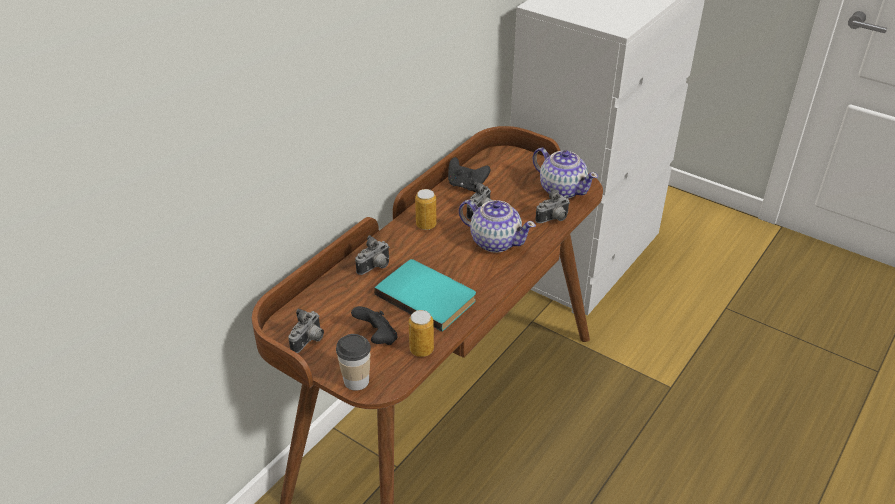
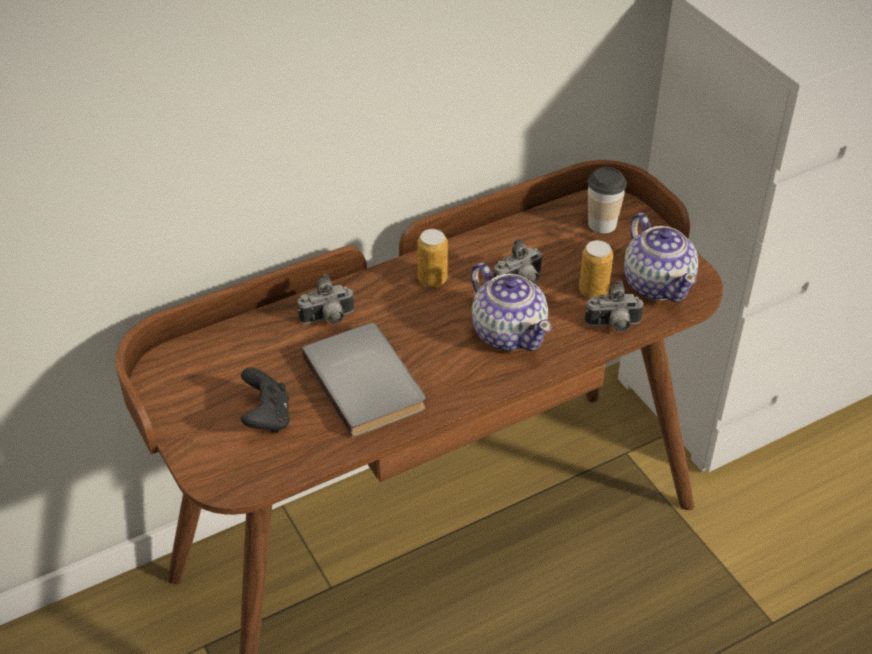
camera: 25 degrees right, 5 degrees up
camera [288,309,324,353] -> none
cup [336,334,371,391] -> cup moved to [588,167,627,234]
turquoise book [374,259,476,332] -> grey book [302,323,426,438]
can [409,310,434,357] -> can moved to [579,240,613,298]
black game controller [448,157,491,192] -> none

